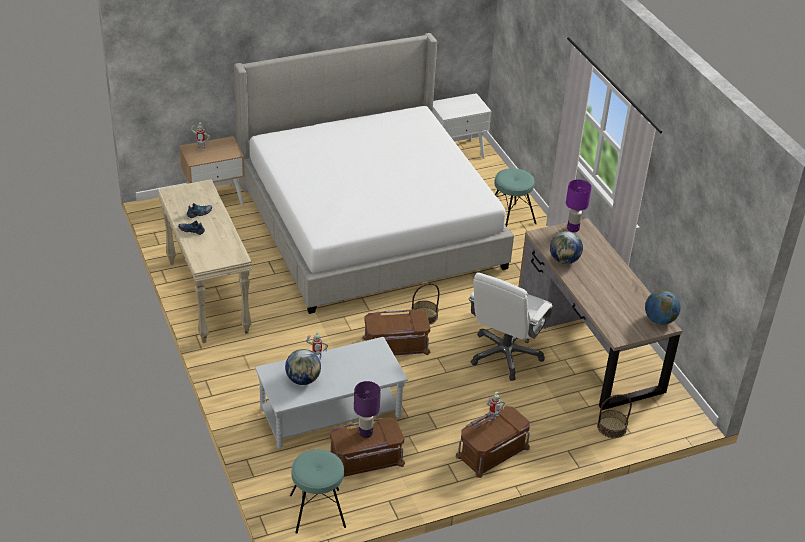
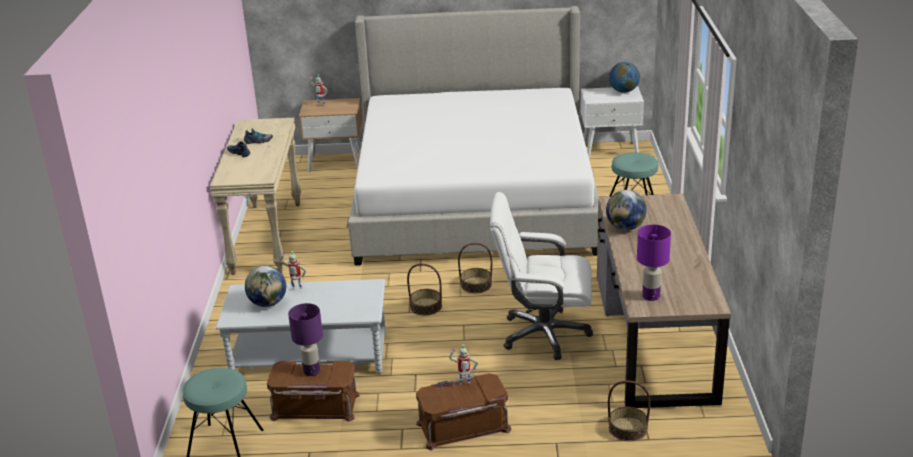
camera: 25 degrees right, 10 degrees down
brown storage box [362,309,430,355] -> basket [407,264,442,316]
white office chair [468,273,552,381] -> white office chair turned 45 degrees clockwise [490,192,593,360]
purple table lamp [566,180,591,232] -> purple table lamp moved to [637,225,671,301]
globe [645,290,681,325] -> globe moved to [609,62,640,93]

